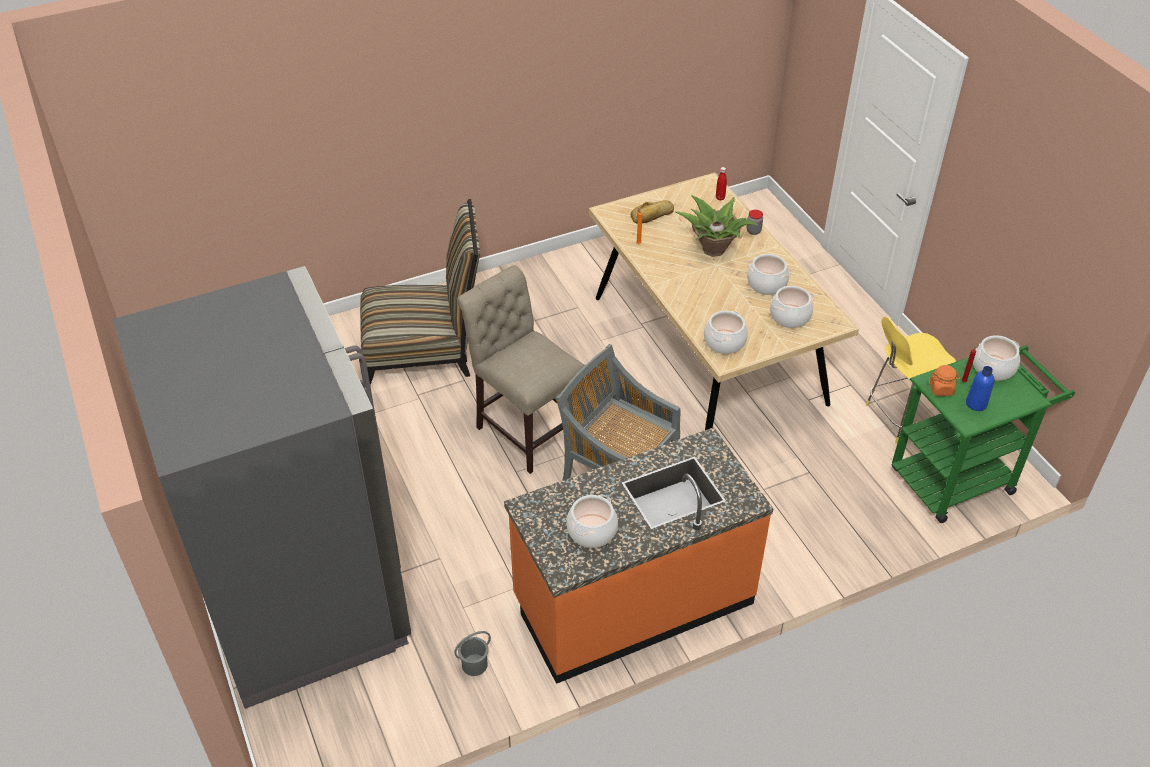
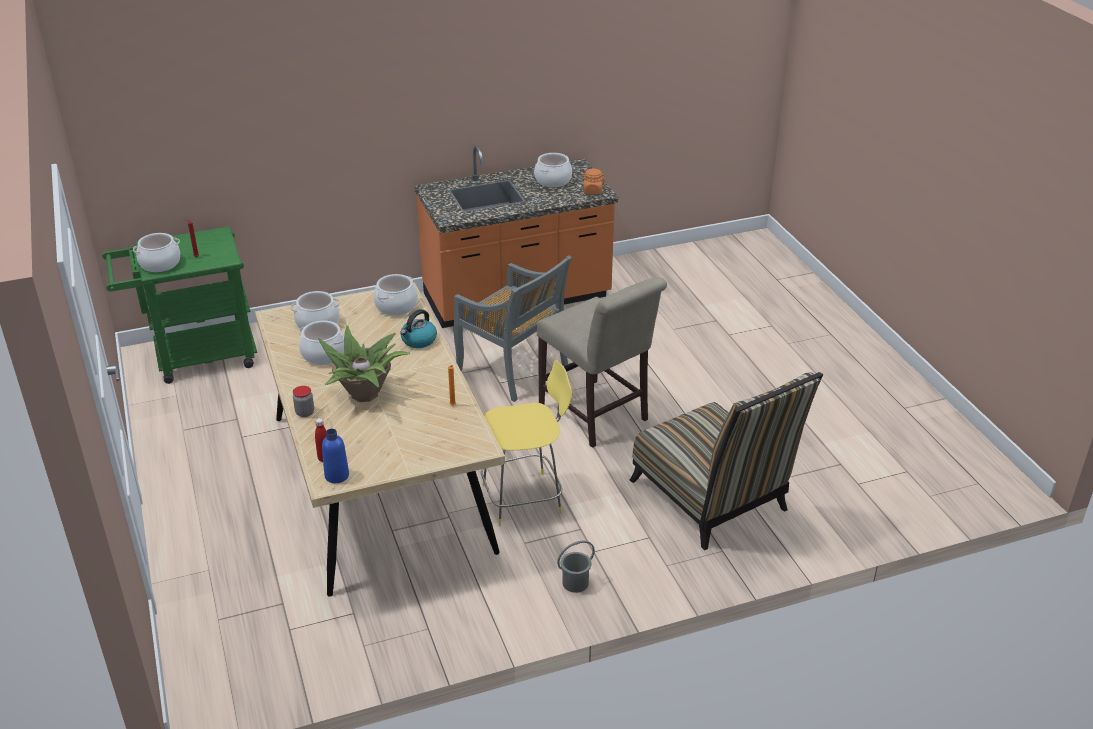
camera: 175 degrees left, 10 degrees down
grey fridge [113,266,411,709] -> none
chair [360,199,480,385] -> chair turned 120 degrees counterclockwise [630,372,823,550]
grey bucket [454,631,491,676] -> grey bucket moved to [557,540,595,593]
bread [631,200,674,224] -> none
yellow stool [866,317,956,444] -> yellow stool moved to [481,359,572,527]
orange jar [929,365,961,396] -> orange jar moved to [581,169,605,195]
blue bottle [966,366,994,411] -> blue bottle moved to [322,429,349,483]
none -> kettle [400,309,437,348]

